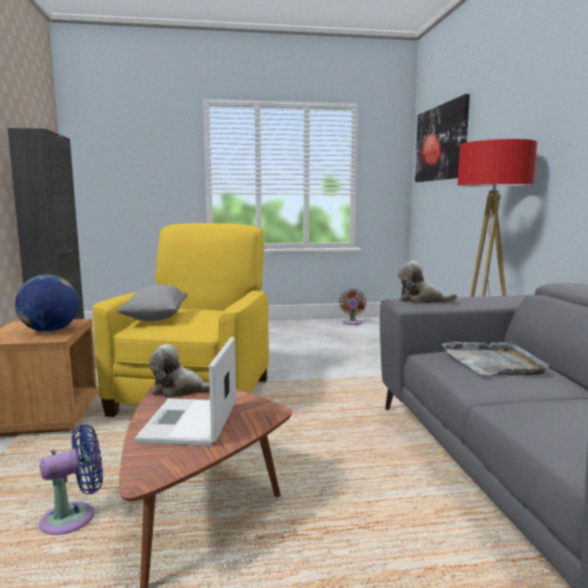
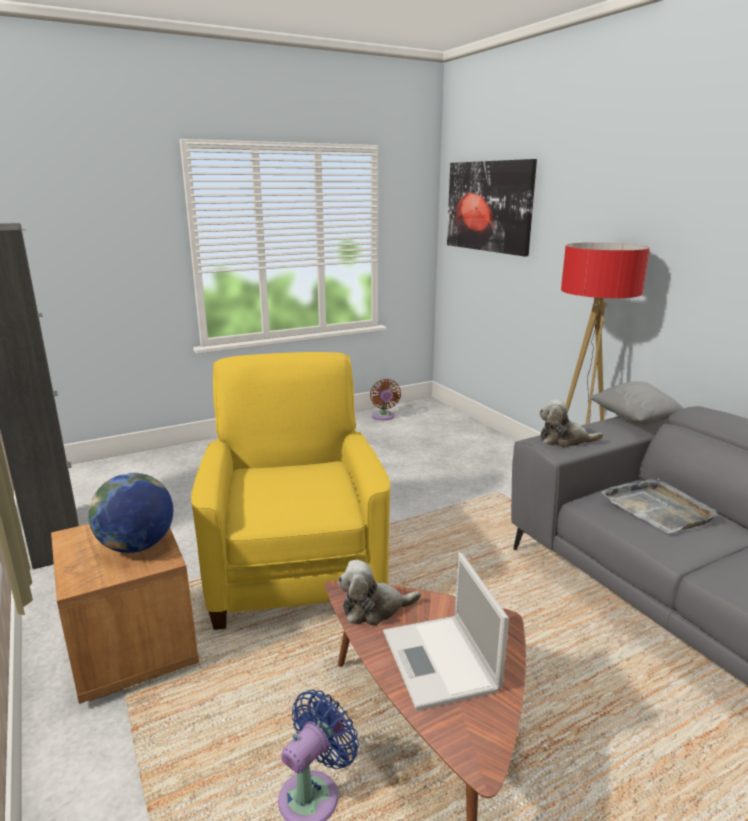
camera: 20 degrees left, 10 degrees up
grey pillow [117,285,187,321] -> grey pillow moved to [589,381,684,425]

